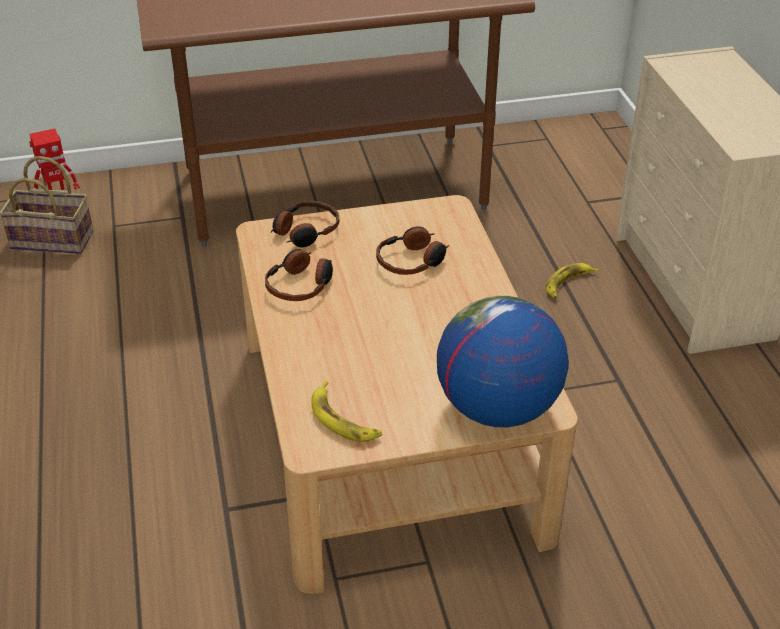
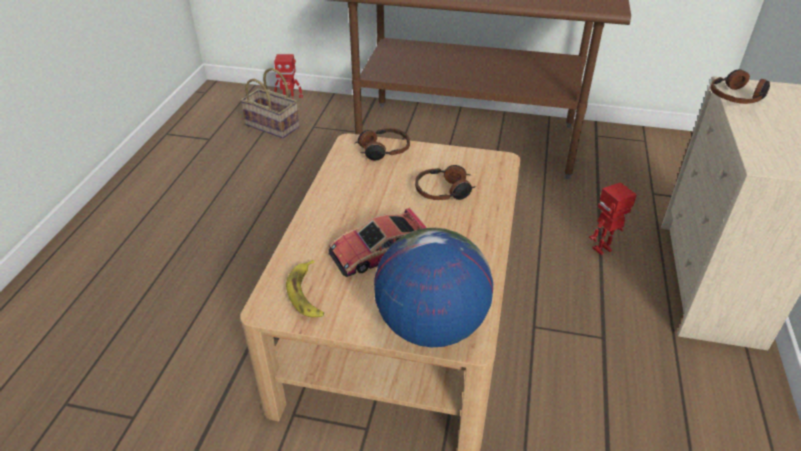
camera: 25 degrees right, 0 degrees up
headphones [265,249,333,301] -> headphones moved to [710,69,770,104]
banana [546,263,599,298] -> toy robot [589,182,637,255]
none -> toy car [329,208,428,277]

